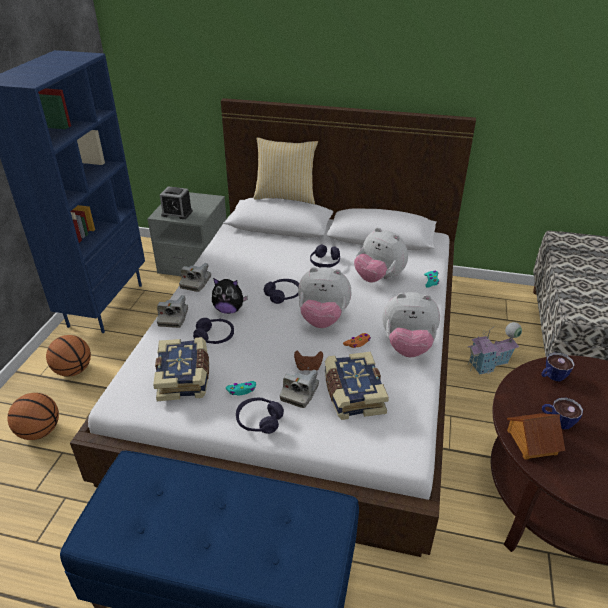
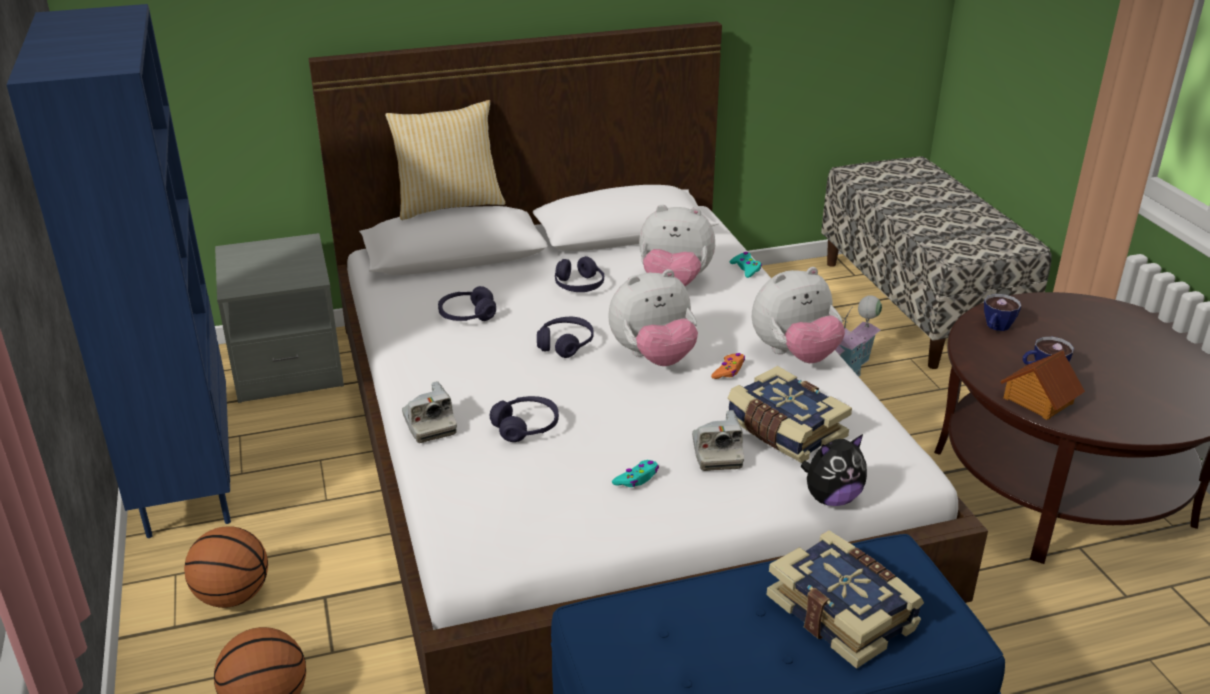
camera: 30 degrees left, 5 degrees down
book [153,337,209,401] -> book moved to [767,530,924,669]
alarm clock [160,186,193,219] -> none
camera [179,263,211,292] -> none
plush toy [212,278,248,314] -> plush toy moved to [800,434,867,506]
purple headphones [236,398,284,434] -> purple headphones moved to [438,286,496,321]
brown game controller [294,351,323,371] -> none

